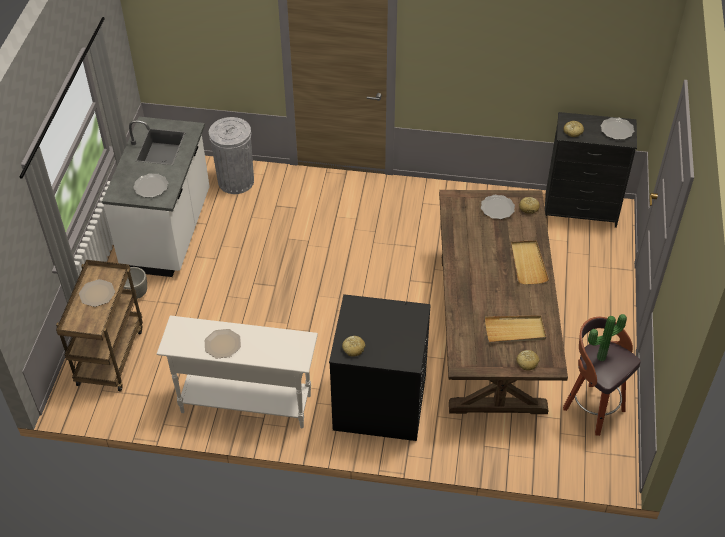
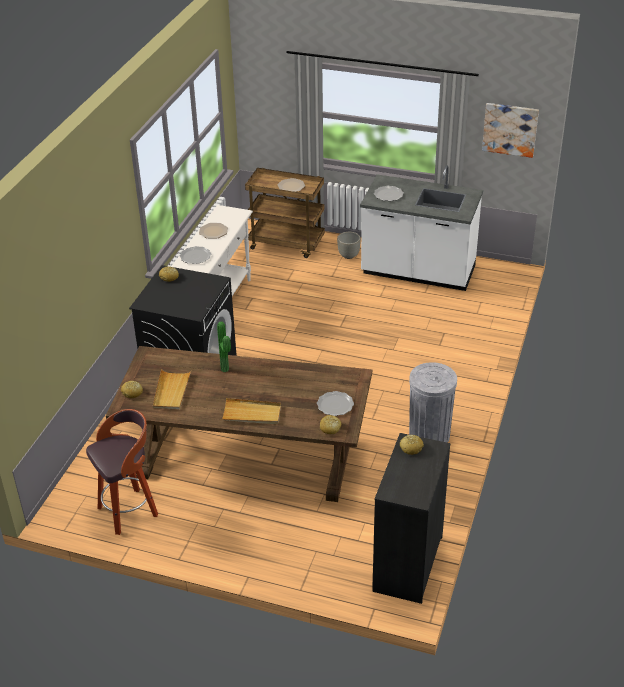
camera: 100 degrees right, 10 degrees down
grey trash can [209,117,254,194] -> grey trash can moved to [409,362,457,443]
potted plant [588,314,627,361] -> potted plant moved to [217,322,231,372]
plate [601,117,634,140] -> plate moved to [180,246,211,264]
none -> picture [482,103,539,158]

